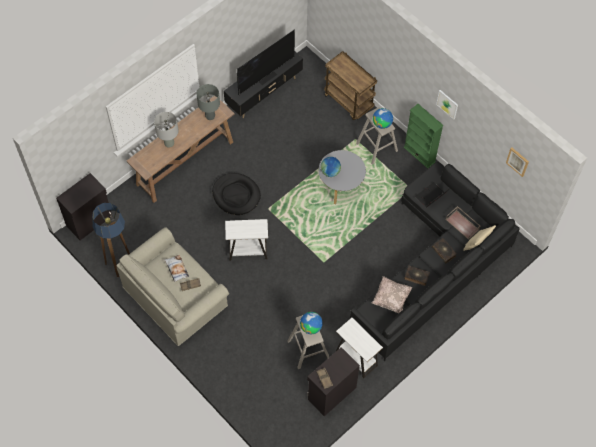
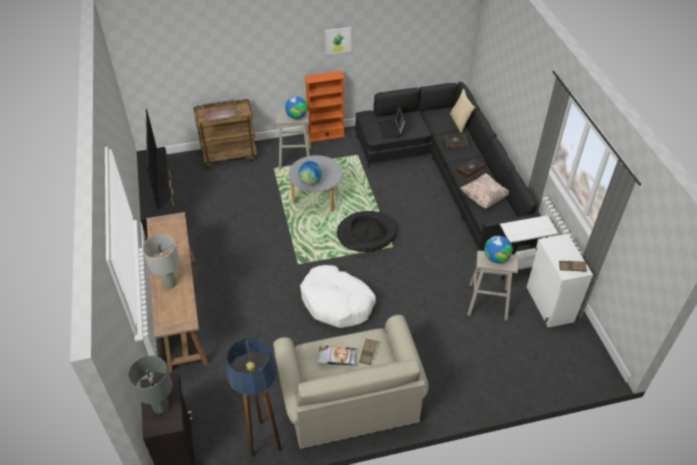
camera: 60 degrees left, 15 degrees down
grey table lamp [197,84,220,120] -> grey table lamp moved to [128,356,172,414]
black dog bed [212,173,261,215] -> black dog bed moved to [337,211,396,252]
white side table [225,219,268,261] -> white dog bed [300,265,376,328]
black cabinet [307,347,360,416] -> white cabinet [527,234,593,327]
green bookcase [404,104,444,169] -> orange bookcase [305,71,345,142]
brown tray [446,206,480,240] -> brown tray moved to [201,99,238,122]
picture [506,148,529,177] -> none

